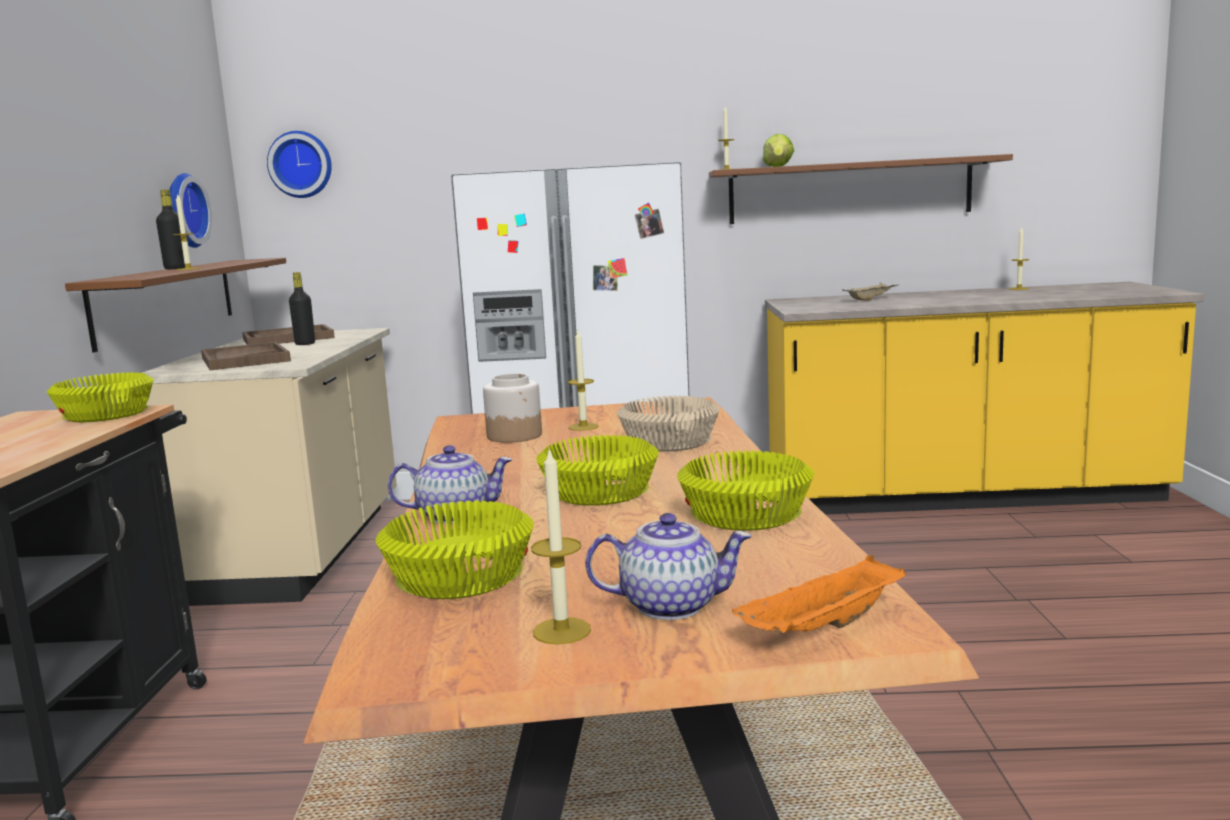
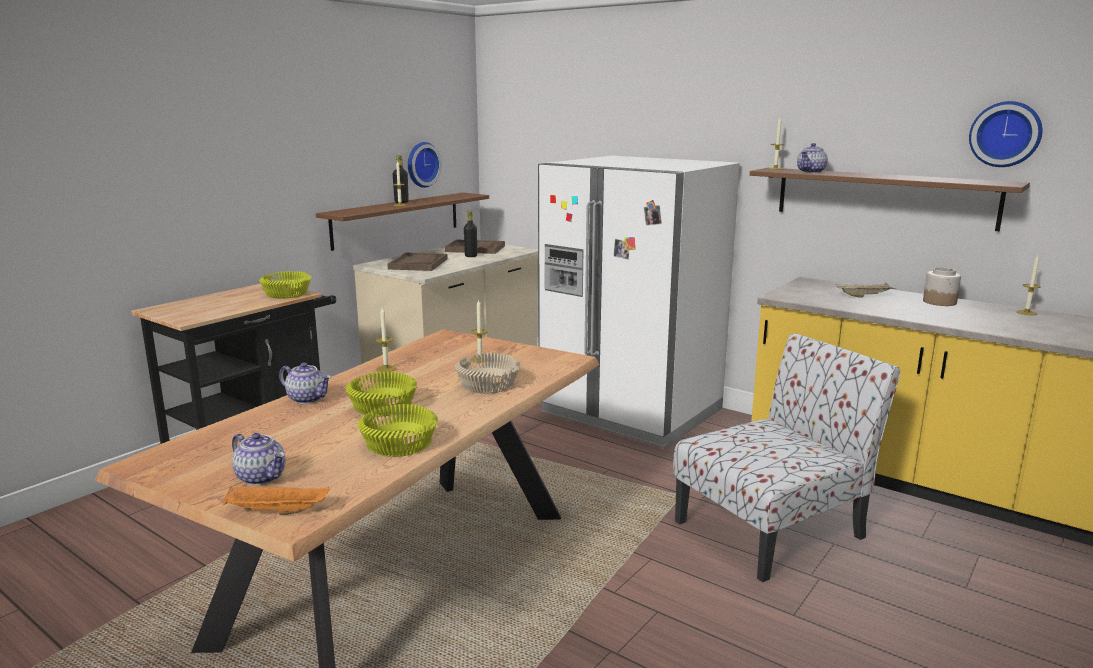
camera: 35 degrees right, 5 degrees up
wall clock [267,131,332,198] -> wall clock moved to [969,101,1043,167]
yellow bowl [376,501,534,599] -> none
jar [483,374,542,443] -> jar moved to [923,267,961,306]
candle [531,447,591,645] -> candle moved to [376,307,396,372]
lettuce [763,134,794,167] -> teapot [797,143,828,173]
none -> chair [673,333,900,582]

